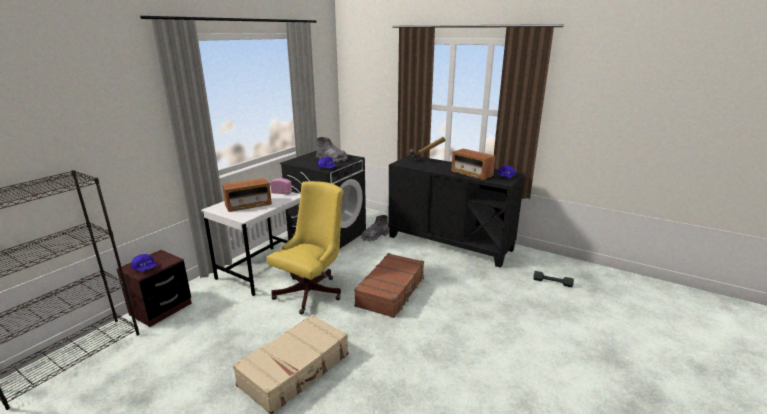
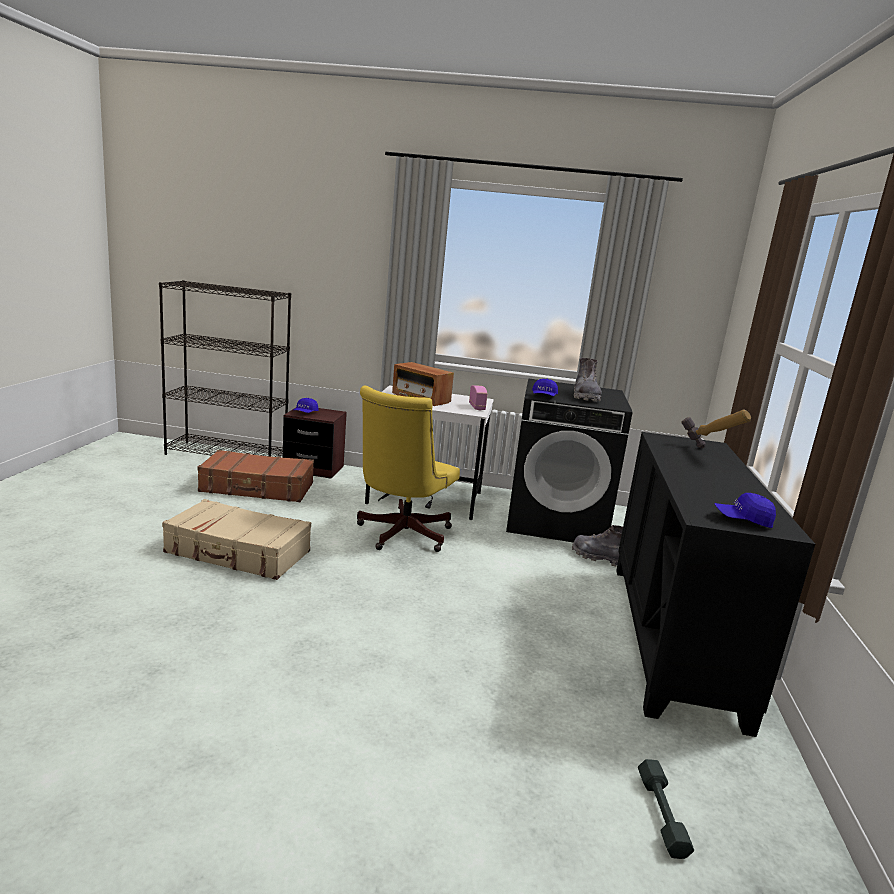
camera: 65 degrees right, 5 degrees down
yellow office chair [267,181,344,314] -> yellow office chair turned 105 degrees clockwise [357,386,460,552]
brown suitcase [354,253,425,318] -> brown suitcase moved to [197,450,314,502]
radio [451,149,495,180] -> none

